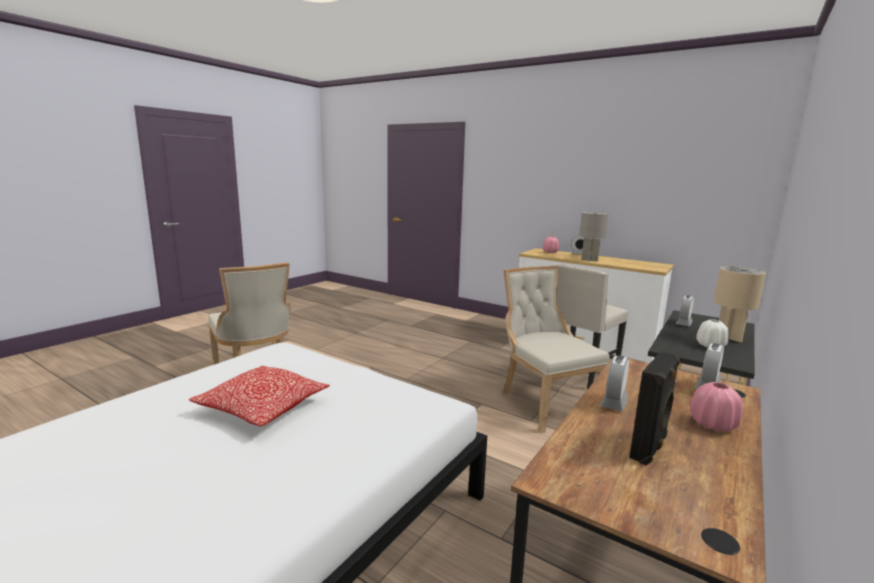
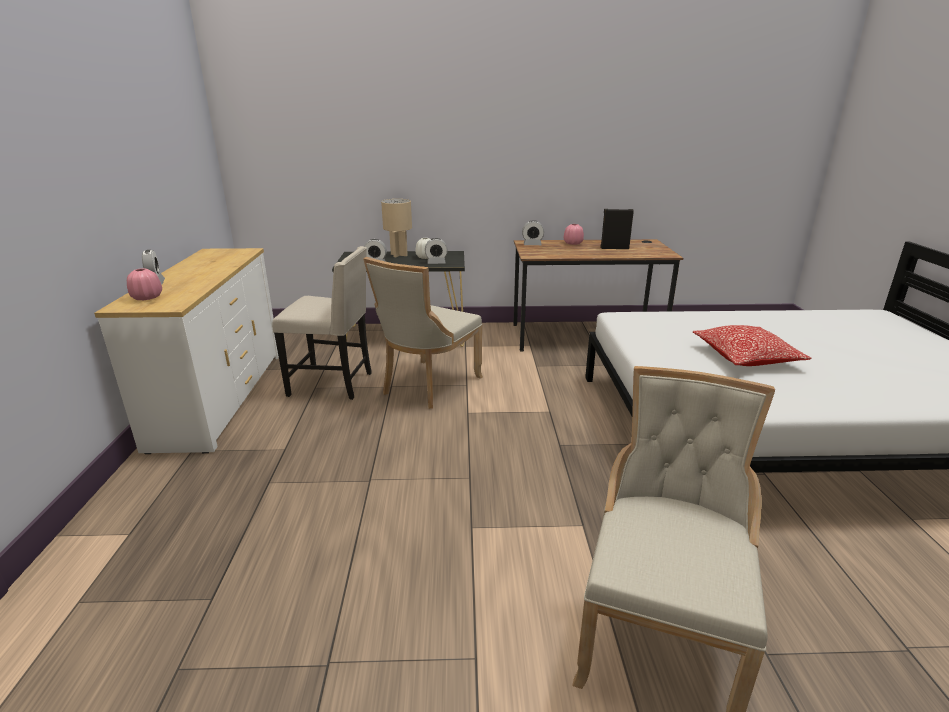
camera: 125 degrees left, 10 degrees up
grey table lamp [579,212,609,262] -> none
alarm clock [600,355,629,412] -> alarm clock moved to [425,238,448,264]

